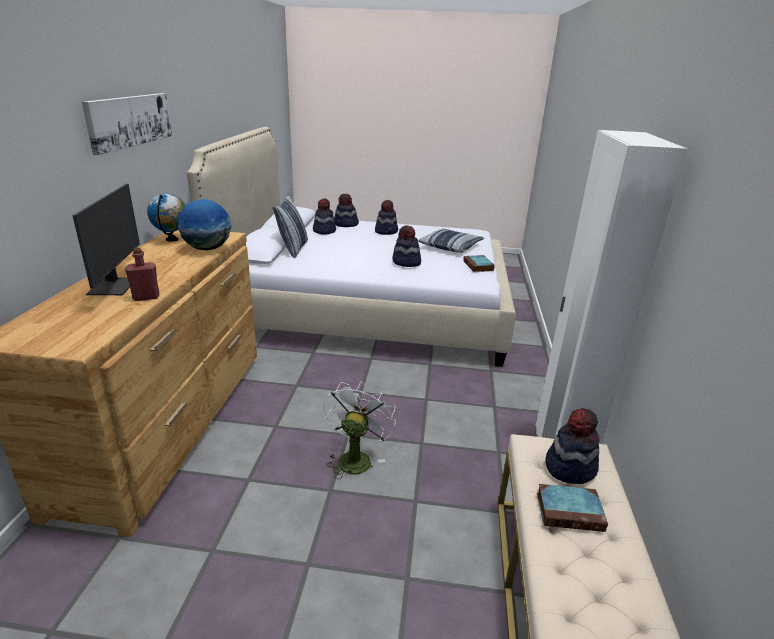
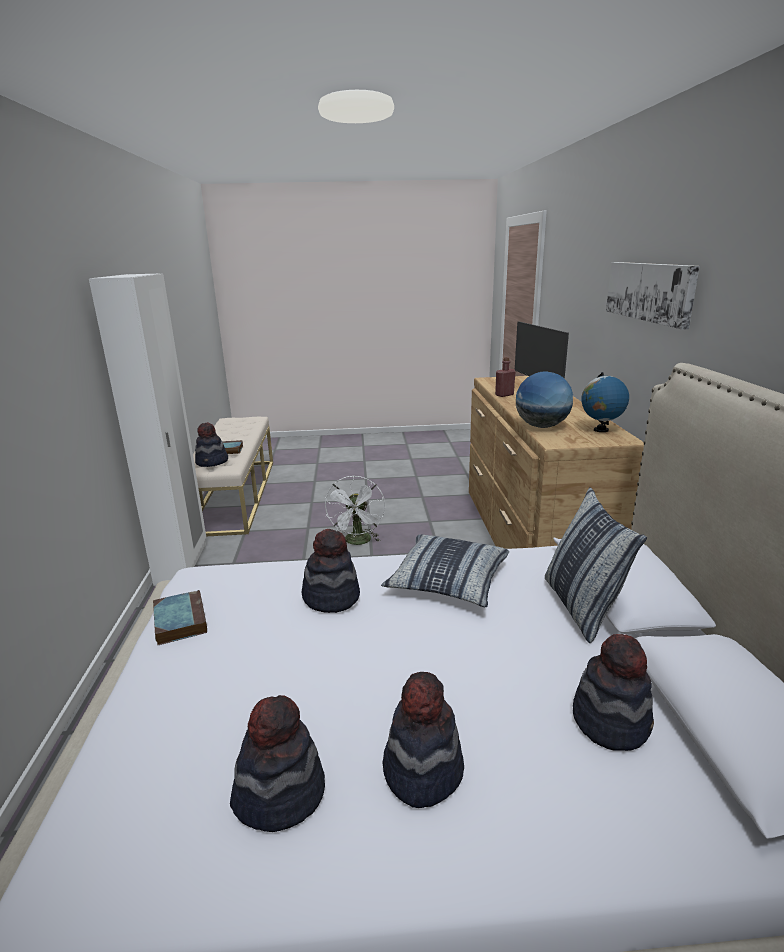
camera: 170 degrees right, 5 degrees down
hat [334,194,359,227] -> hat moved to [230,695,325,832]
pillow [419,228,484,253] -> pillow moved to [381,534,509,607]

